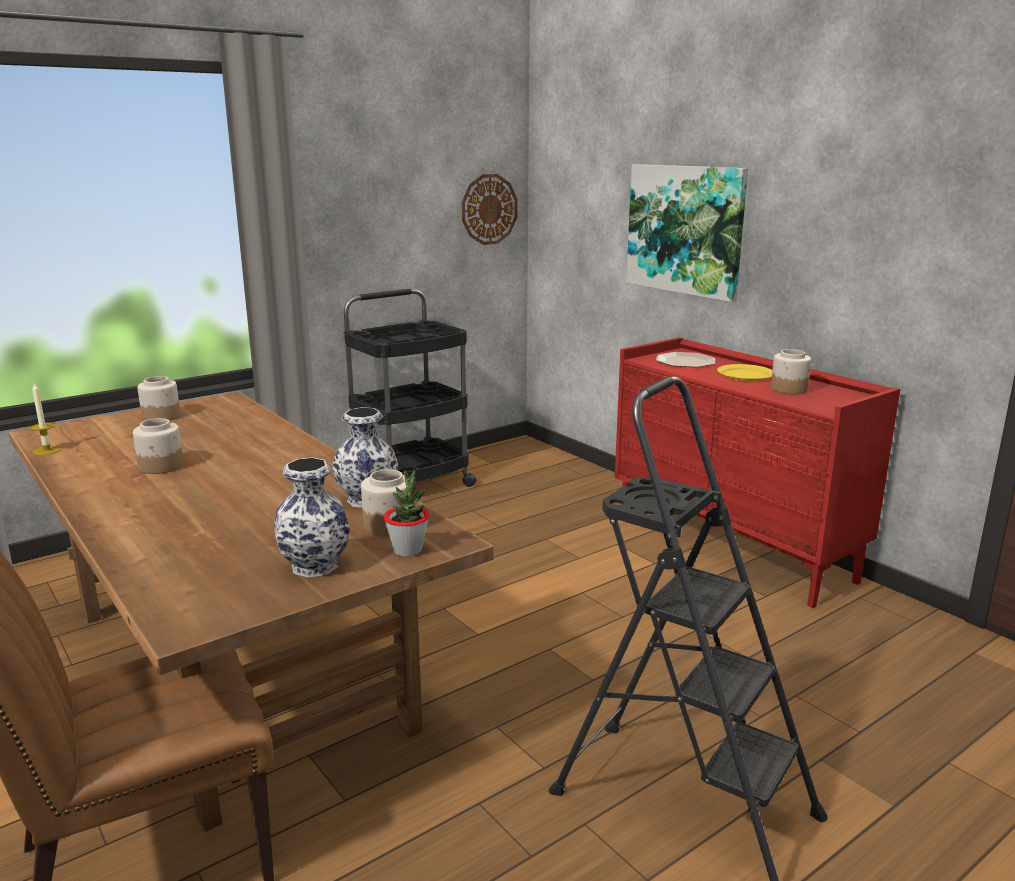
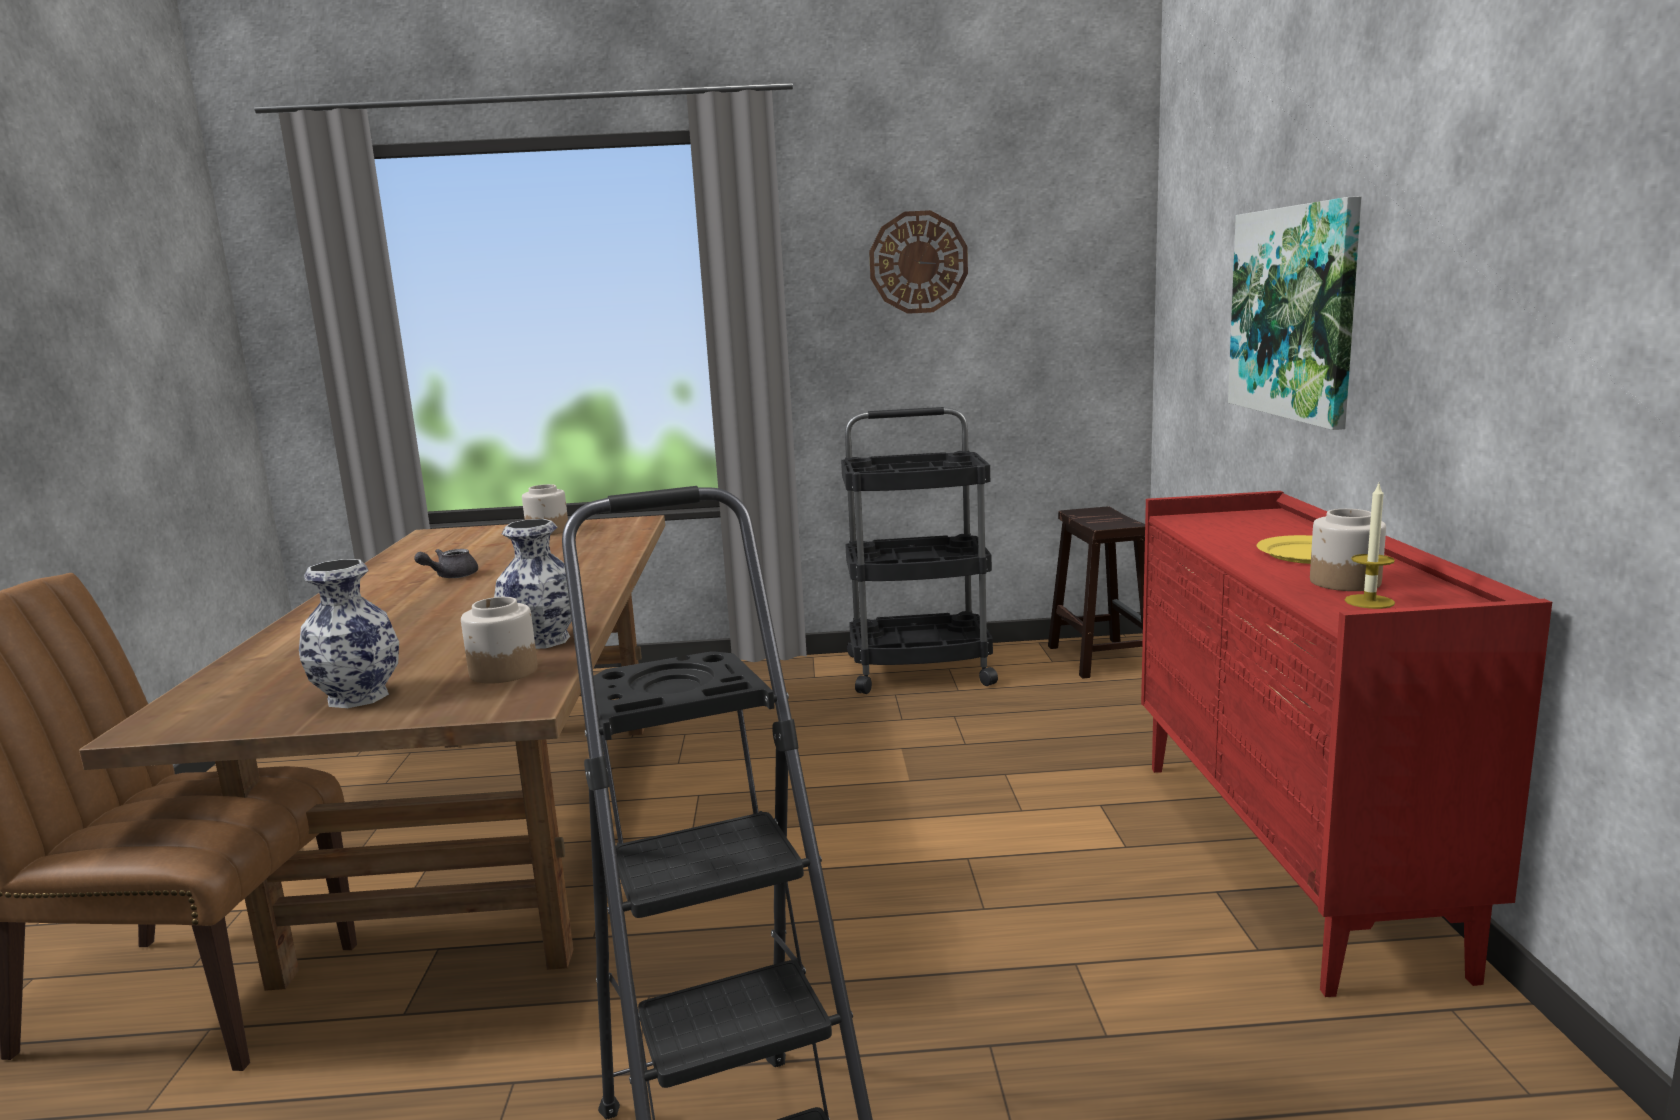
camera: 35 degrees right, 5 degrees down
candle [30,383,62,455] -> candle moved to [1345,484,1395,609]
jar [133,418,183,474] -> grey teapot [414,549,478,578]
potted plant [384,470,429,557] -> none
wall clock [462,174,517,245] -> wall clock moved to [869,210,968,314]
plate [656,352,715,367] -> none
none -> brown stool [1048,507,1145,679]

